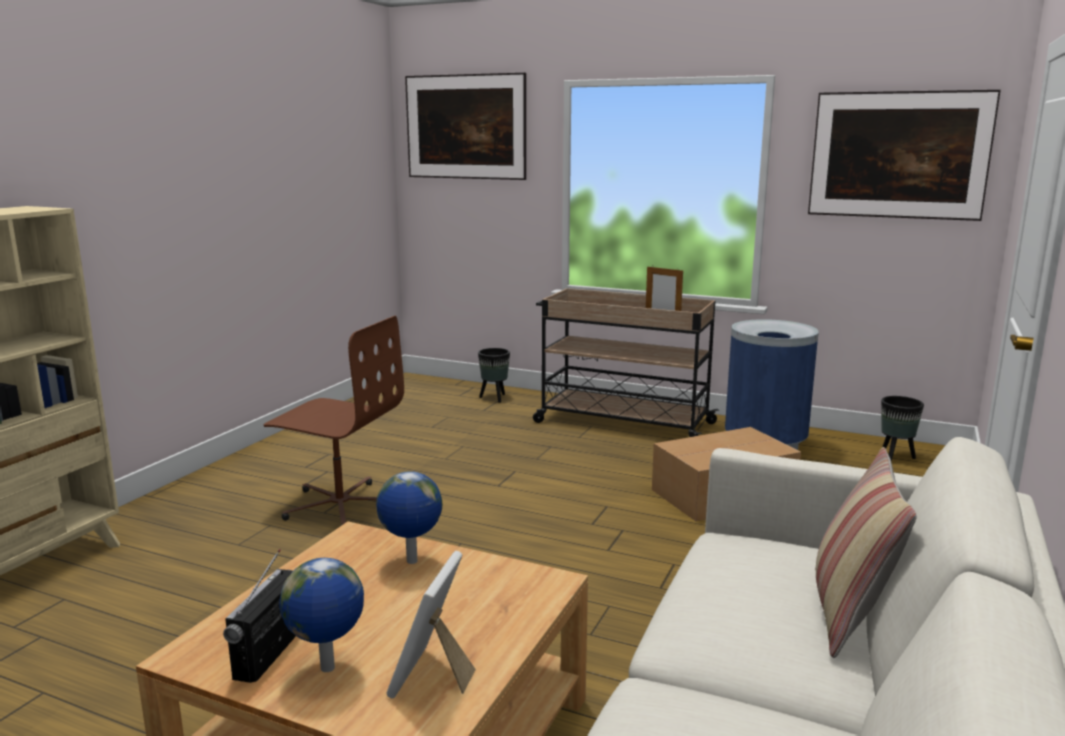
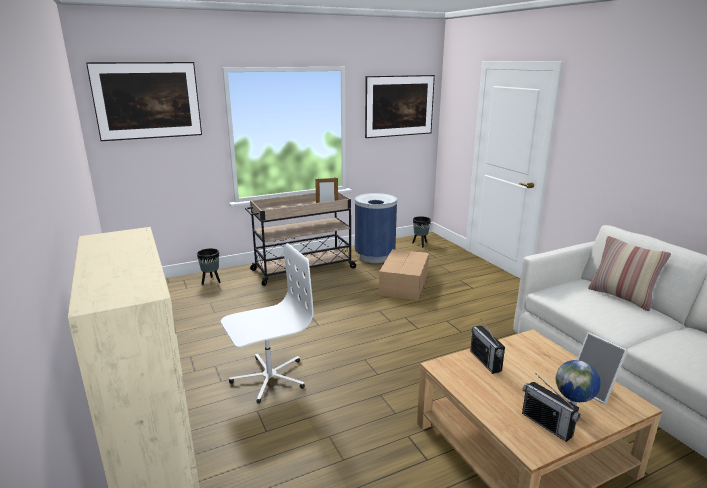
camera: 50 degrees left, 5 degrees up
brown office chair [264,316,404,526] -> white office chair [221,243,313,404]
globe [376,471,442,564] -> radio [470,318,505,374]

